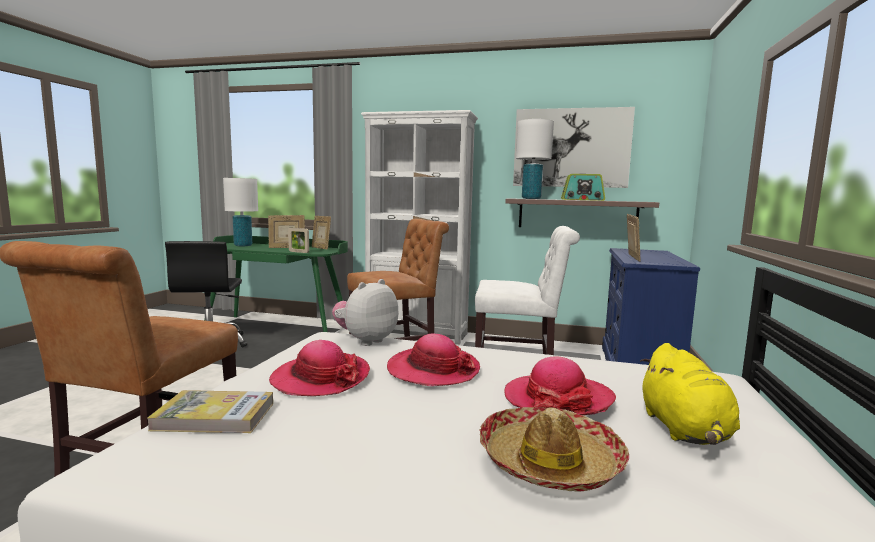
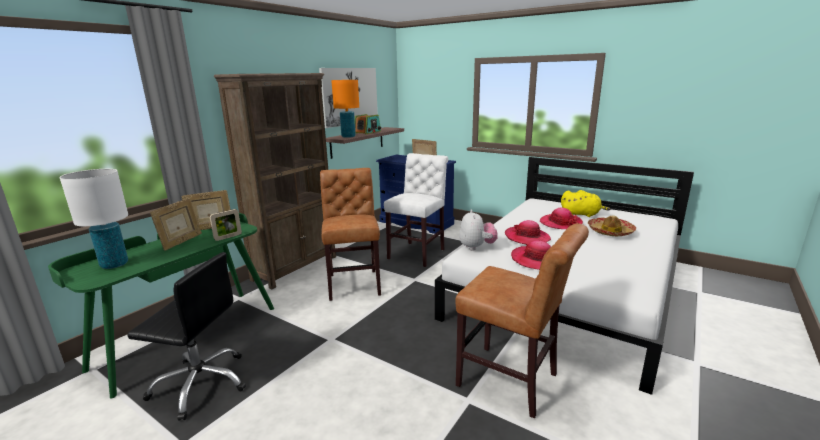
camera: 70 degrees left, 10 degrees up
book [147,390,273,433] -> none
plush toy [332,279,399,346] -> plush toy turned 150 degrees counterclockwise [459,210,498,251]
white bookcase [361,110,478,344] -> brown bookcase [214,73,336,289]
white table lamp [516,119,554,199] -> orange table lamp [331,80,359,138]

